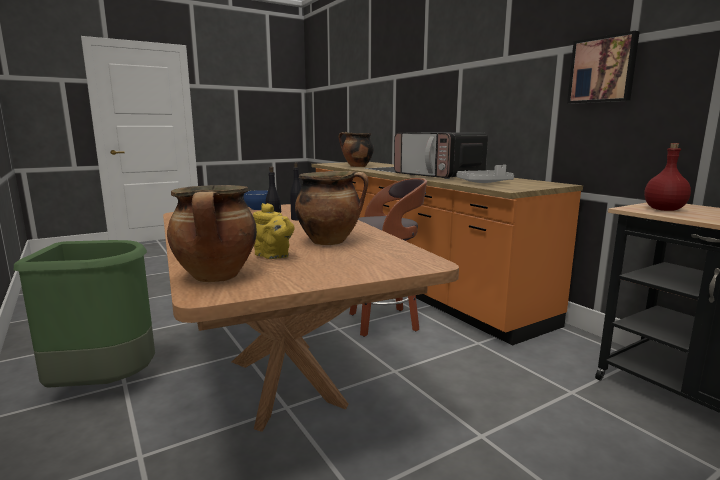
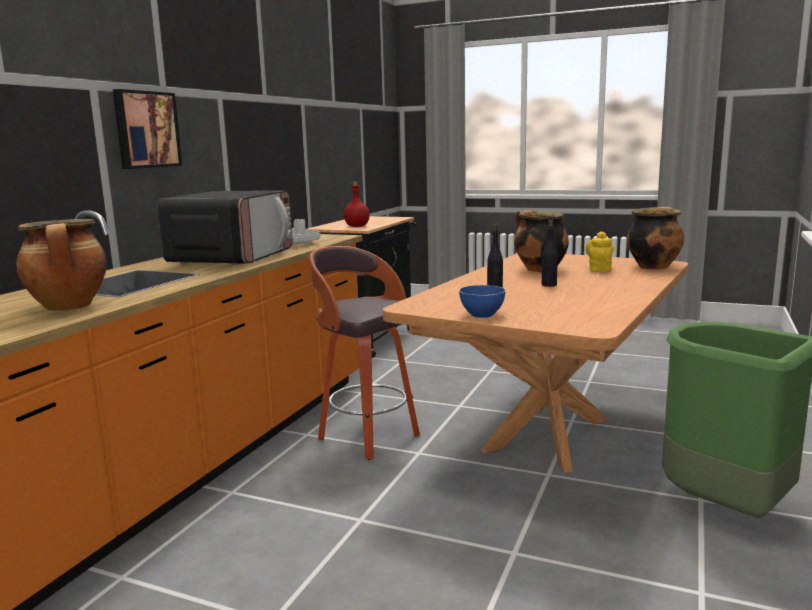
camera: 125 degrees left, 0 degrees up
picture [567,31,640,104] -> picture moved to [113,89,182,169]

